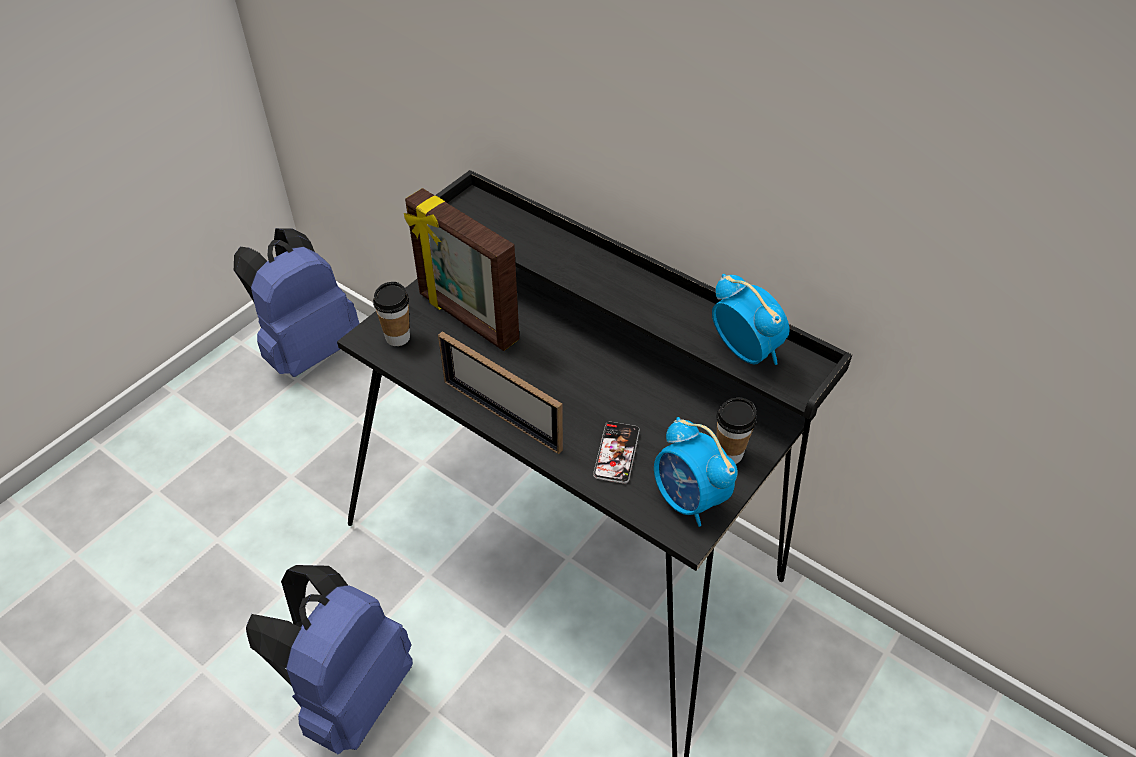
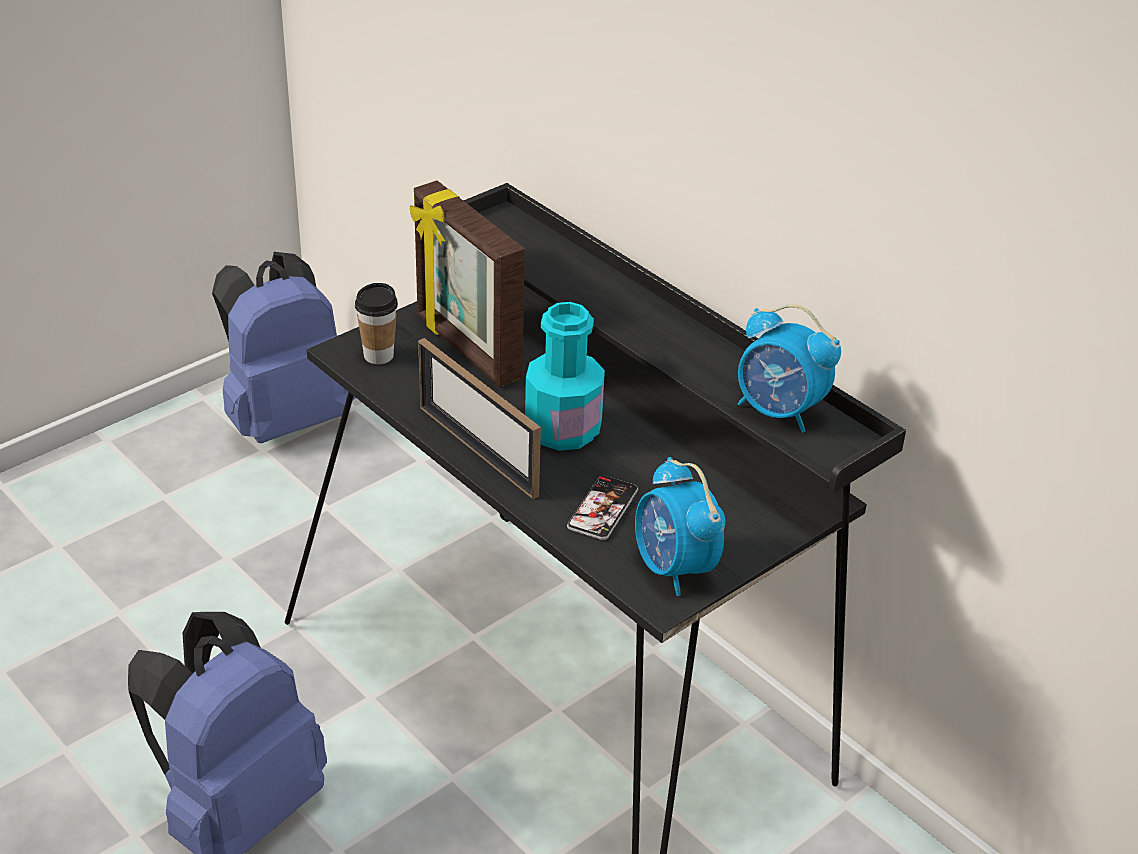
camera: 10 degrees right, 10 degrees down
alarm clock [712,274,790,365] -> alarm clock turned 150 degrees clockwise [738,304,841,432]
cup [717,397,757,464] -> none
none -> turquoise bottle [525,302,605,451]

